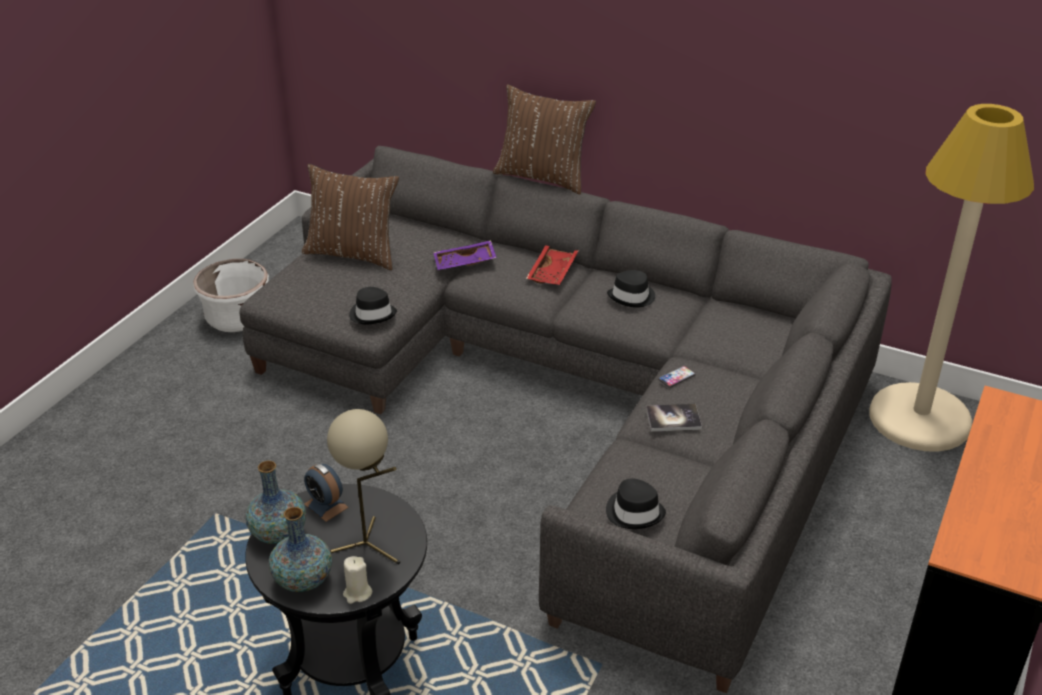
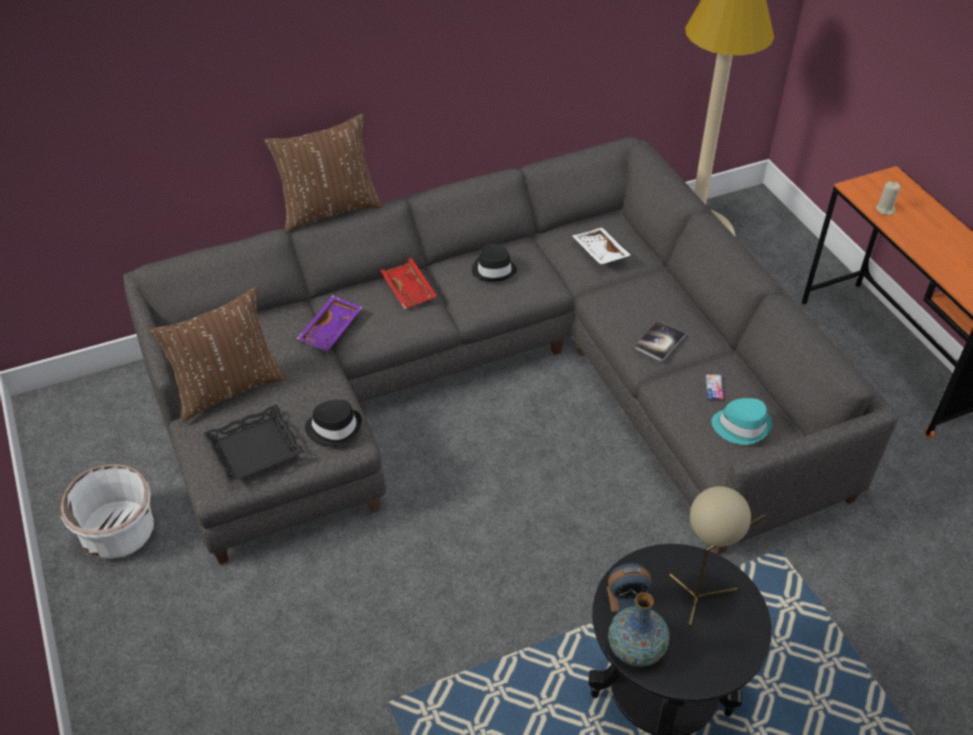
camera: 50 degrees left, 10 degrees up
vase [269,507,332,592] -> none
beige candle [343,556,372,604] -> beige candle moved to [876,181,900,215]
black hat [606,479,666,529] -> turquoise hat [711,398,772,445]
phone [658,366,696,388] -> phone moved to [705,374,725,401]
none -> black tray [203,404,304,483]
none -> white tray [572,228,631,265]

